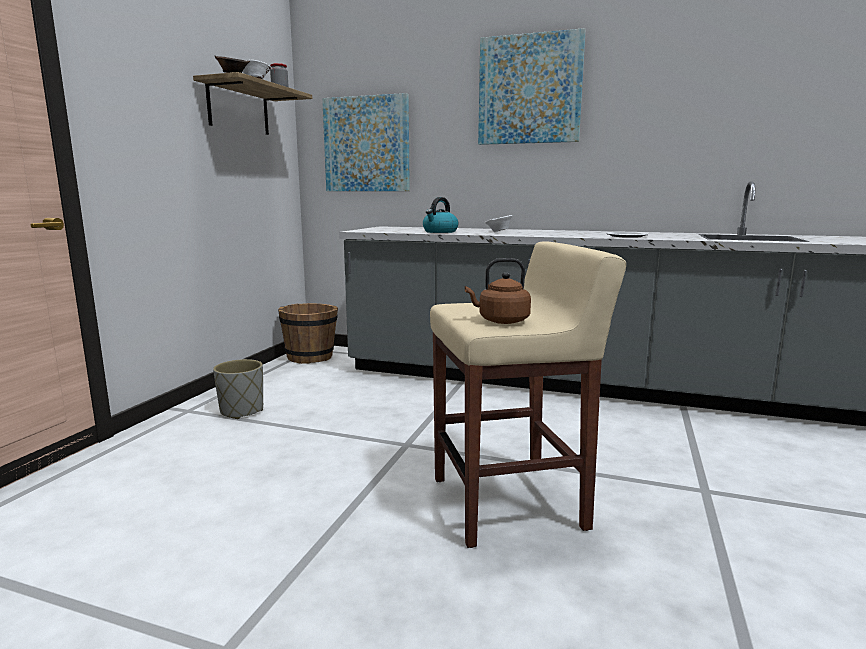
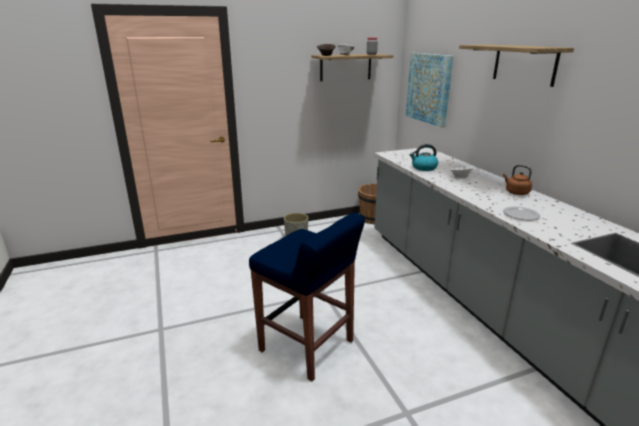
camera: 50 degrees right, 10 degrees up
beige stool [430,241,626,548] -> blue stool [249,213,365,381]
brown kettle [465,258,531,324] -> brown kettle moved to [503,165,532,195]
picture [478,28,586,145] -> shelf [459,45,574,87]

